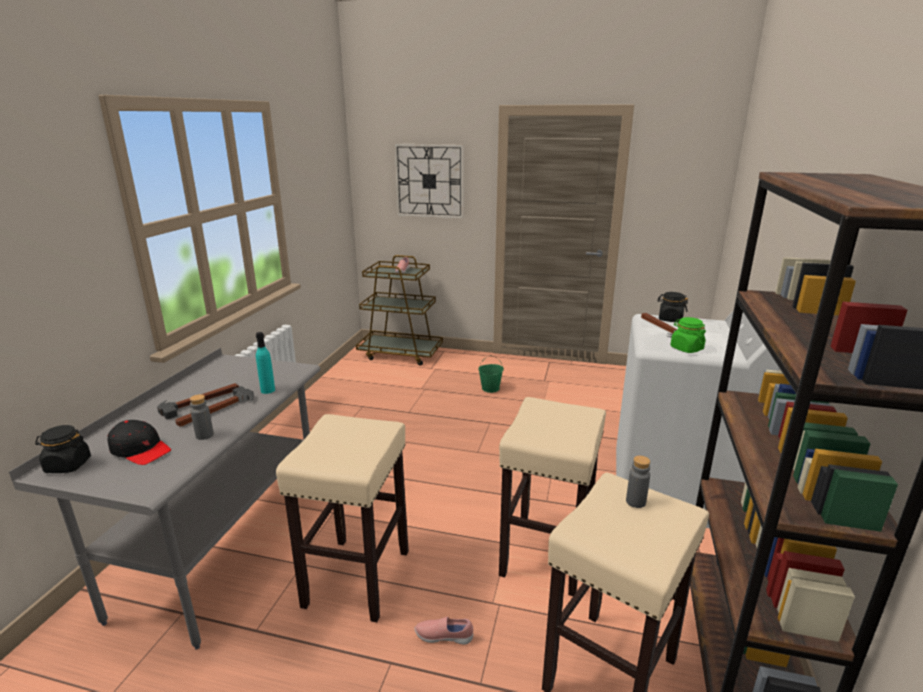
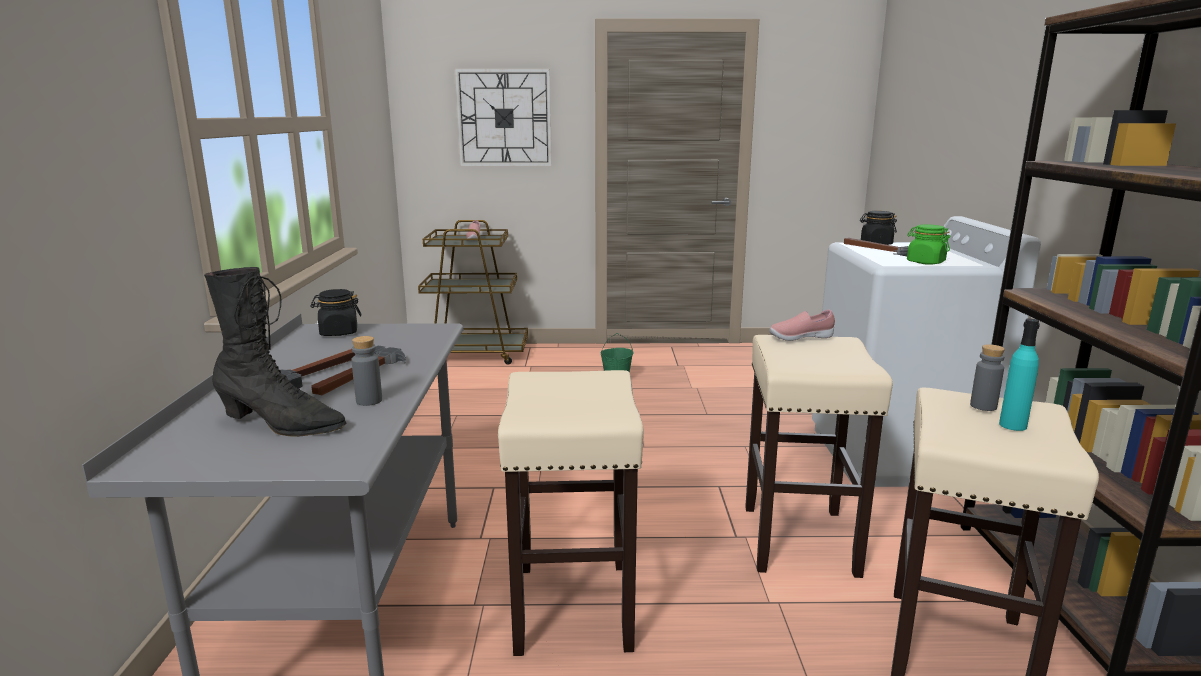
camera: 15 degrees left, 5 degrees down
black jar [35,425,91,473] -> black jar moved to [310,289,361,336]
black cap [108,420,171,465] -> black boot [204,267,346,437]
turquoise bottle [256,332,275,394] -> turquoise bottle moved to [999,318,1040,431]
pink shoe [414,617,473,645] -> pink shoe moved to [769,310,835,341]

